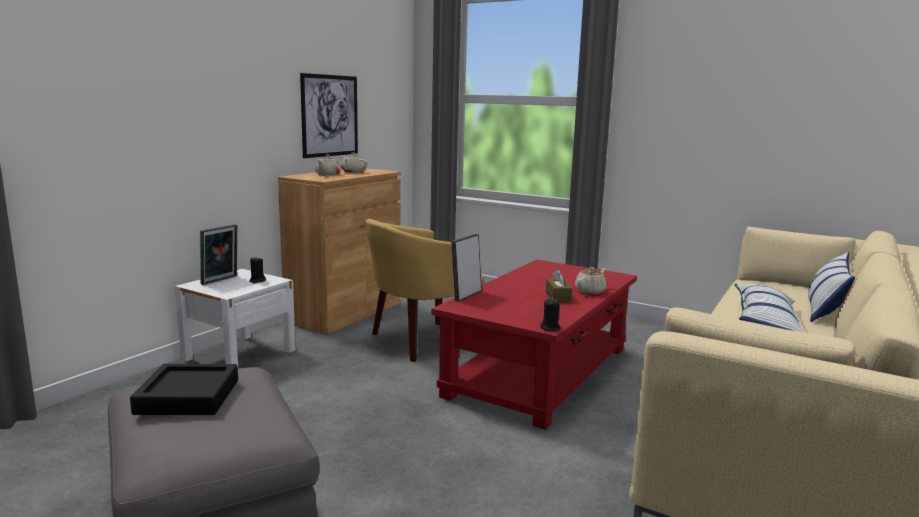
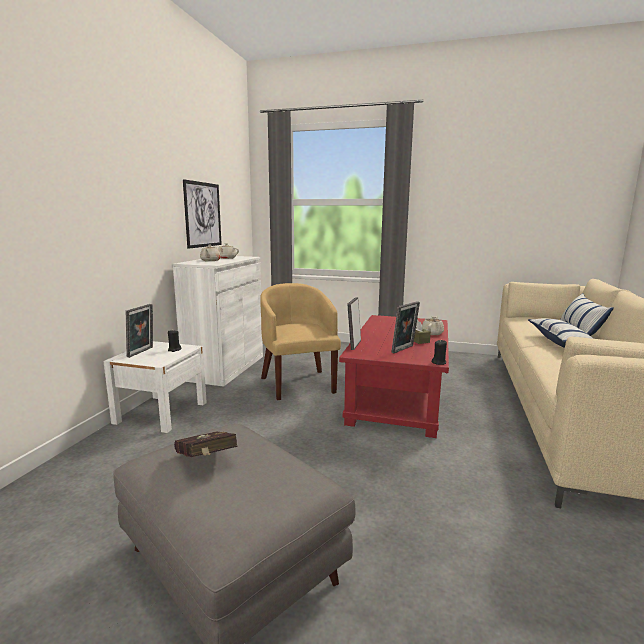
camera: 15 degrees left, 0 degrees up
black tray [130,364,238,415] -> red book [174,431,237,457]
brown cabinet [278,168,401,334] -> white cabinet [173,256,263,387]
yellow armchair [365,219,484,362] -> yellow armchair turned 120 degrees clockwise [260,283,341,400]
none -> picture frame [391,301,420,353]

